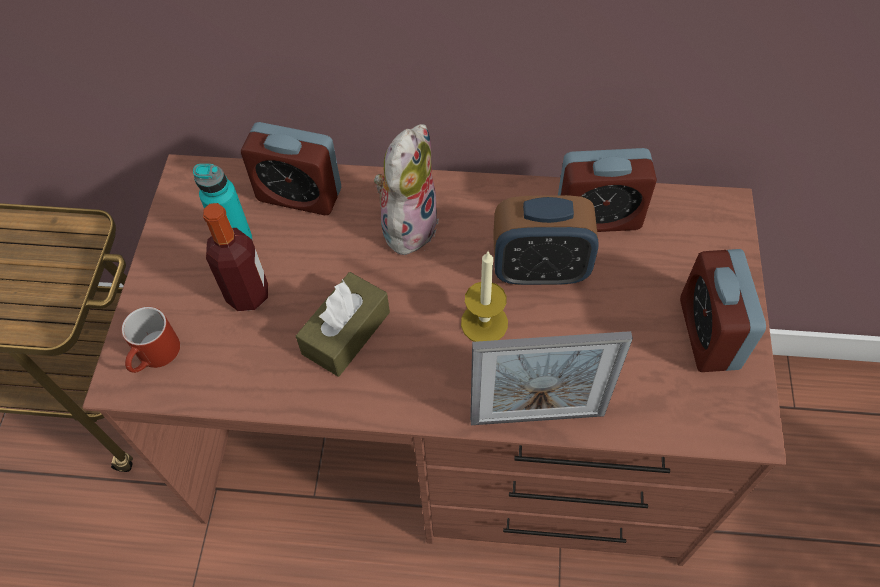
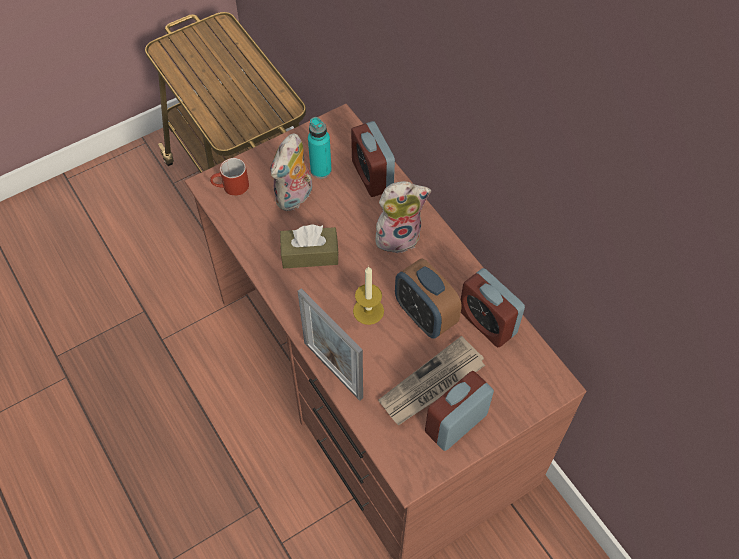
camera: 50 degrees right, 0 degrees up
bottle [203,203,268,311] -> plush toy [270,134,312,211]
none -> newspaper [378,336,485,425]

